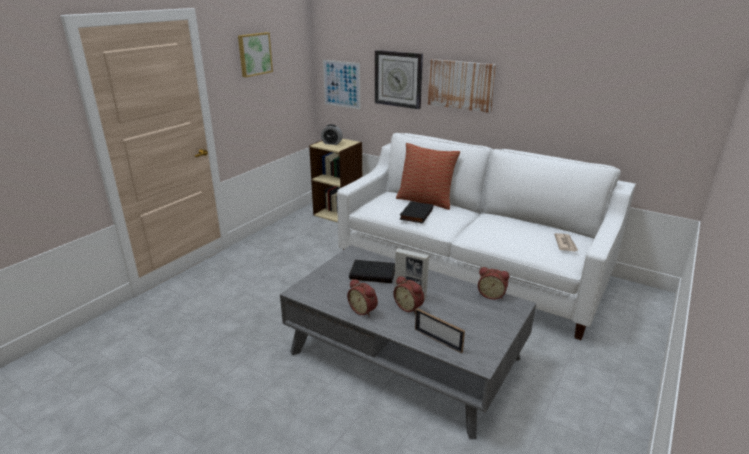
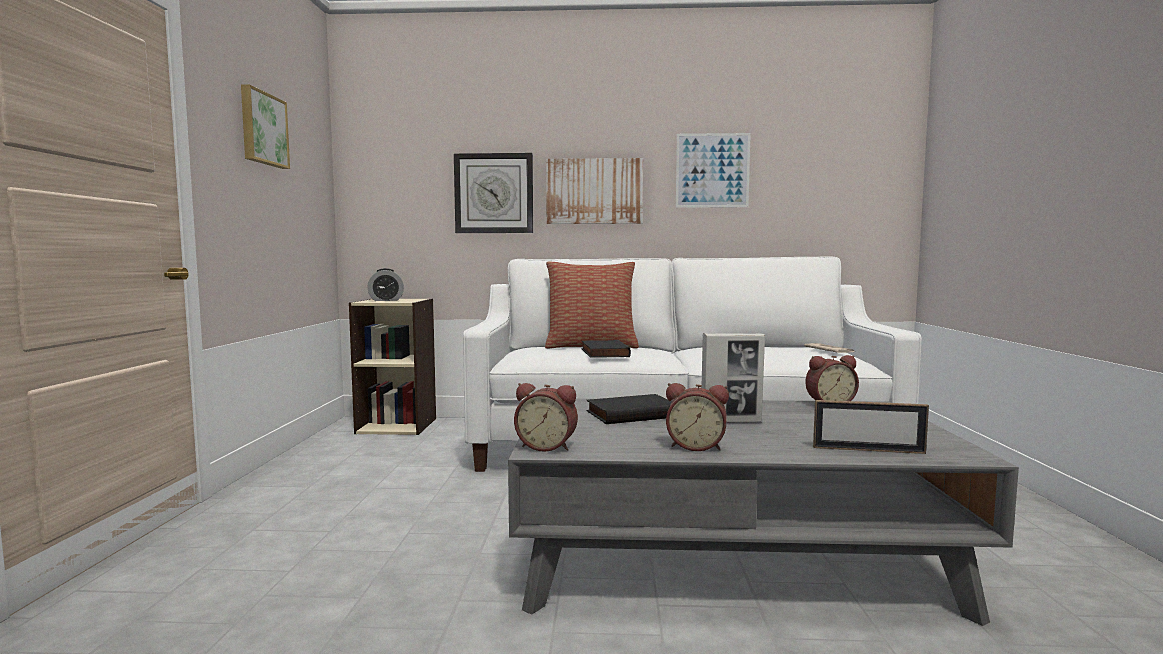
camera: 30 degrees left, 20 degrees down
picture [323,60,360,109] -> picture moved to [676,133,751,208]
alarm clock [394,276,424,314] -> alarm clock moved to [514,383,578,452]

